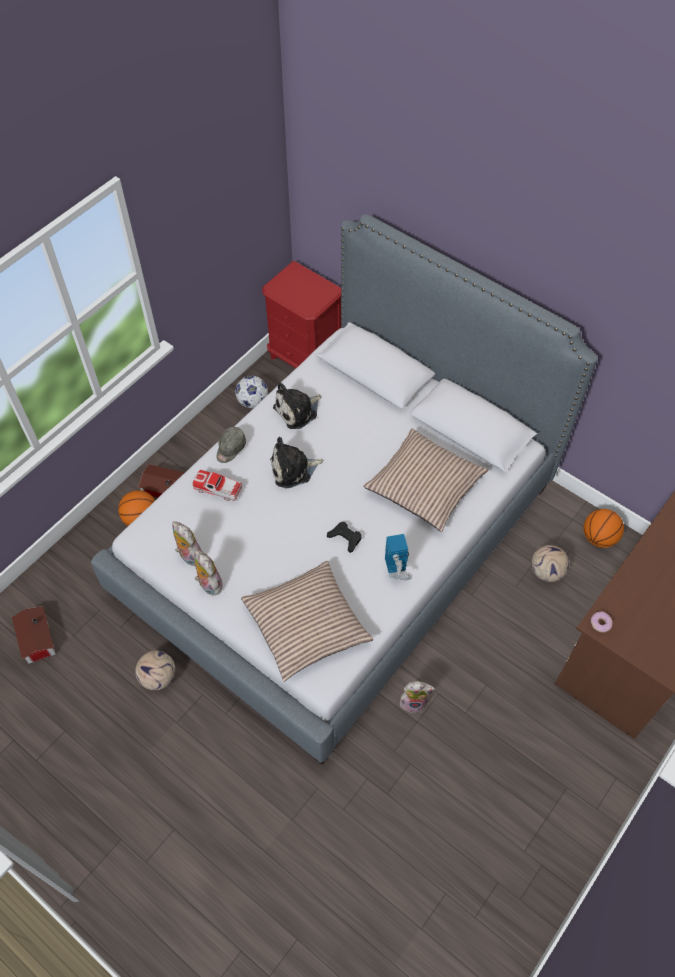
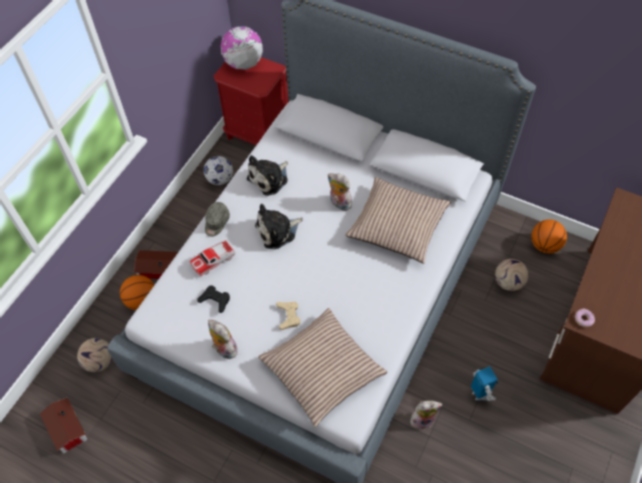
camera: 10 degrees left, 0 degrees up
football [135,650,175,690] -> football moved to [77,338,112,372]
plush toy [173,521,202,566] -> plush toy moved to [327,173,352,211]
toy car [193,470,243,501] -> toy car turned 45 degrees counterclockwise [190,240,235,276]
black game controller [327,522,362,553] -> black game controller moved to [197,286,230,313]
toy robot [385,534,412,580] -> toy robot moved to [471,366,498,401]
none -> globe [220,26,263,70]
none -> beige game controller [276,302,301,330]

